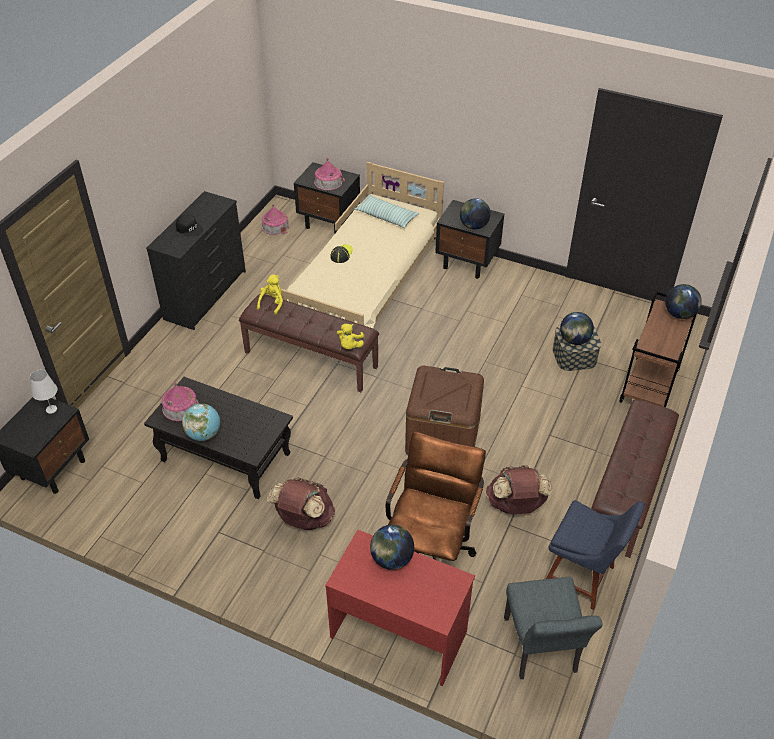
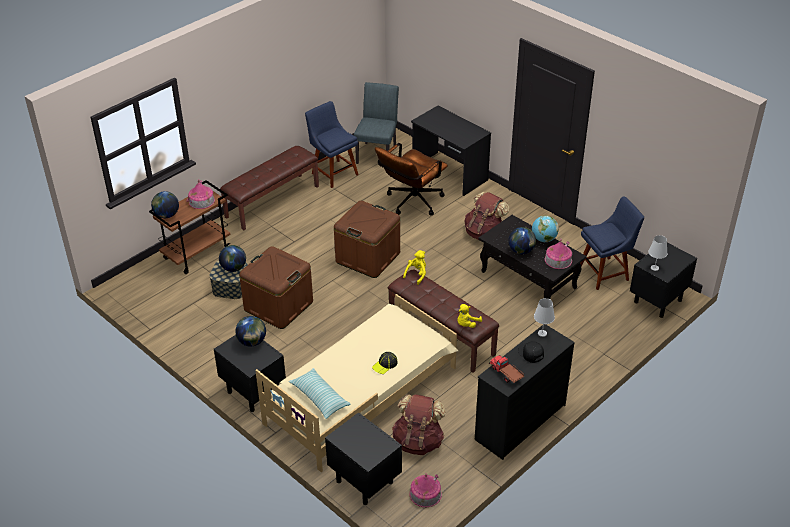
camera: 160 degrees left, 5 degrees down
toy house [314,157,345,190] -> toy house moved to [186,179,215,209]
red desk [325,530,475,686] -> black desk [411,106,491,196]
globe [370,525,414,570] -> globe moved to [508,227,536,254]
brown backpack [486,465,552,514] -> brown backpack moved to [392,394,446,455]
none -> brown storage box [239,246,313,329]
none -> toy truck [489,355,524,383]
none -> white table lamp [534,298,555,337]
none -> blue chair [580,196,644,290]

